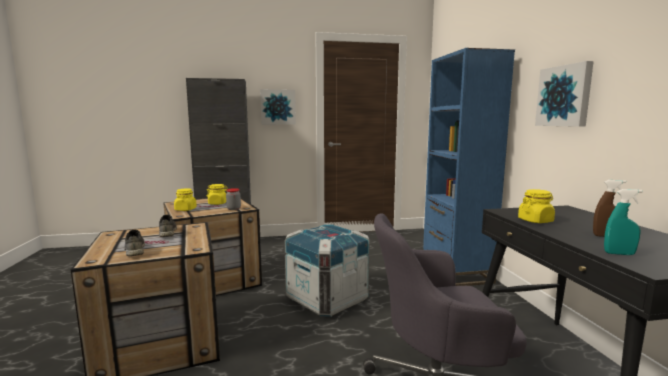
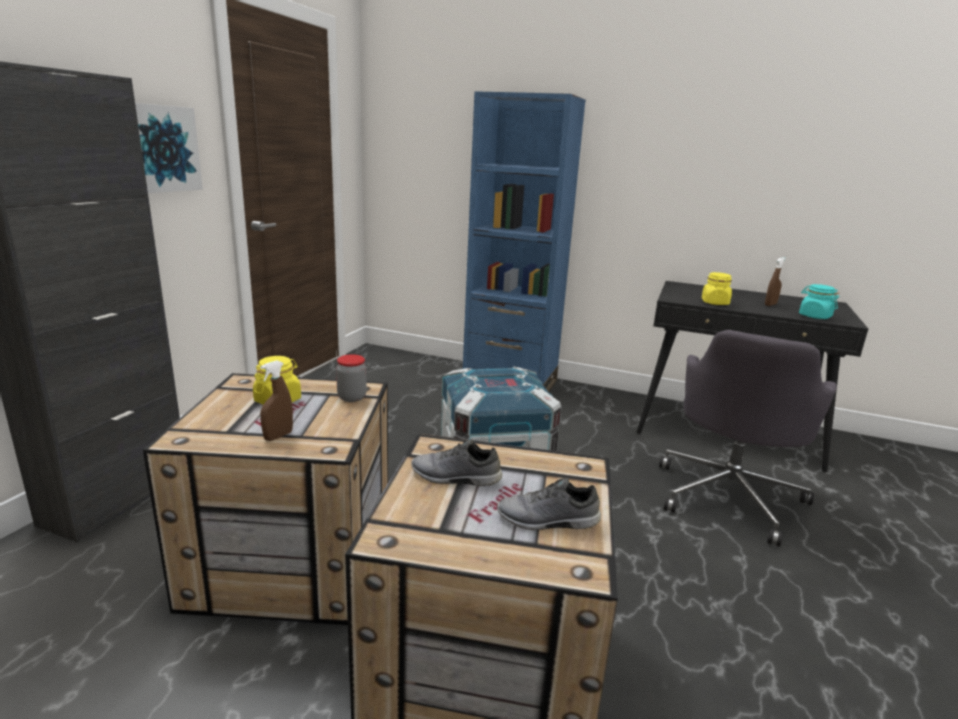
camera: 60 degrees left, 10 degrees up
yellow jar [174,188,197,211] -> brown spray bottle [260,360,293,441]
picture [535,61,594,127] -> none
turquoise spray bottle [604,189,643,255] -> turquoise jar [799,284,839,319]

